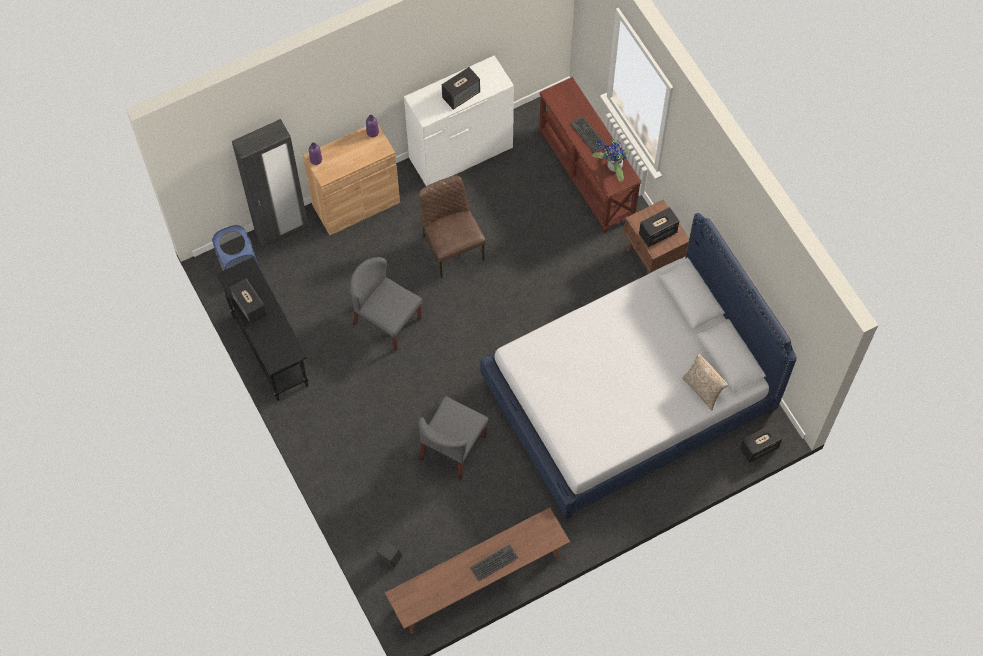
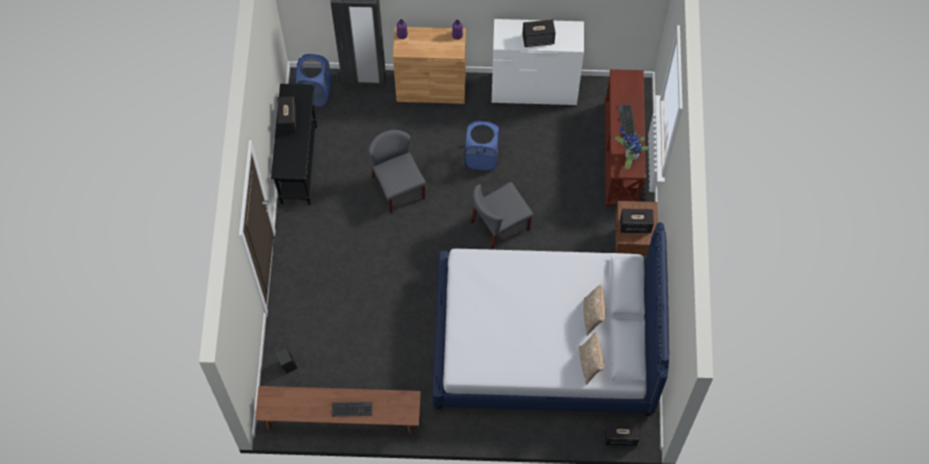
camera: 30 degrees right, 0 degrees up
grey chair [418,396,489,481] -> grey chair moved to [471,182,533,250]
brown chair [419,175,486,278] -> blue laundry basket [465,120,499,171]
none -> pillow [583,284,605,335]

